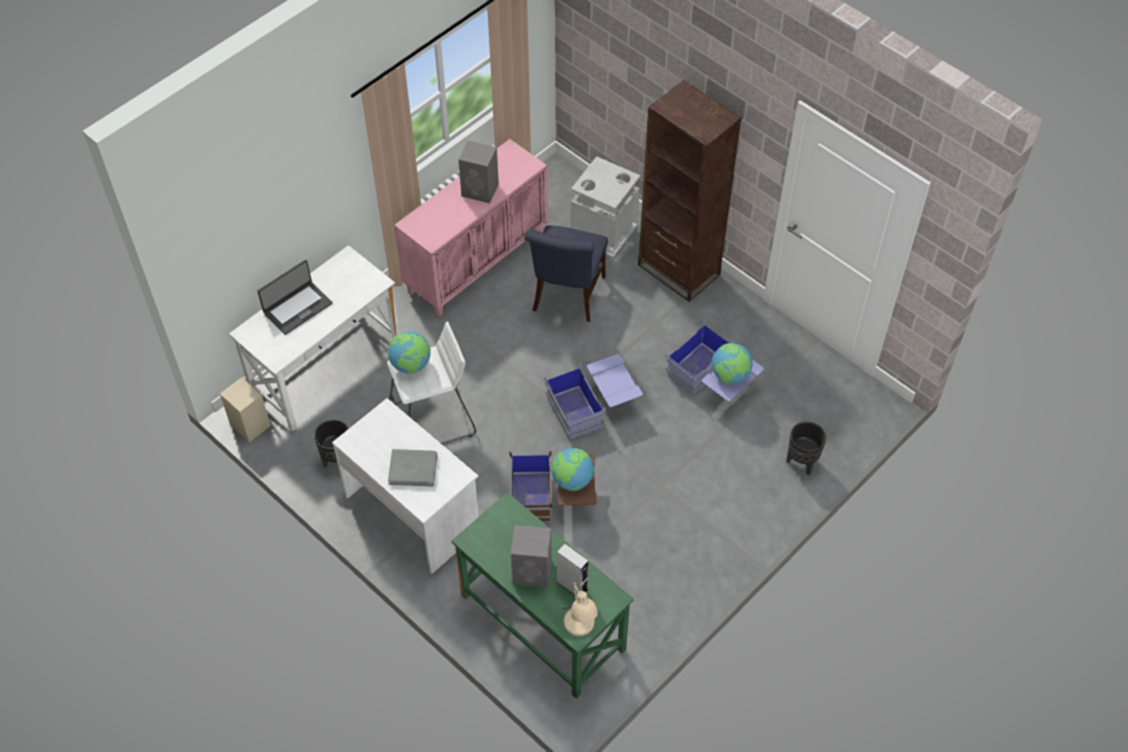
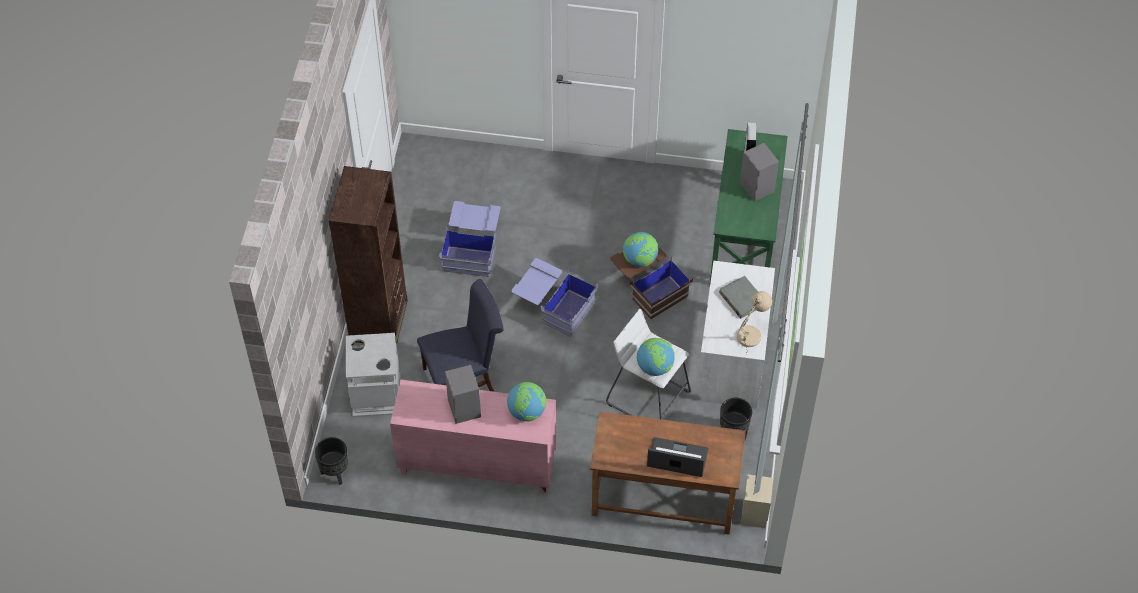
camera: 125 degrees left, 0 degrees up
white desk [229,245,400,431] -> brown desk [590,411,746,534]
beige table lamp [561,580,598,636] -> beige table lamp moved to [737,291,772,354]
globe [712,343,753,384] -> globe moved to [507,382,546,421]
black planter [786,422,826,475] -> black planter moved to [315,437,348,485]

